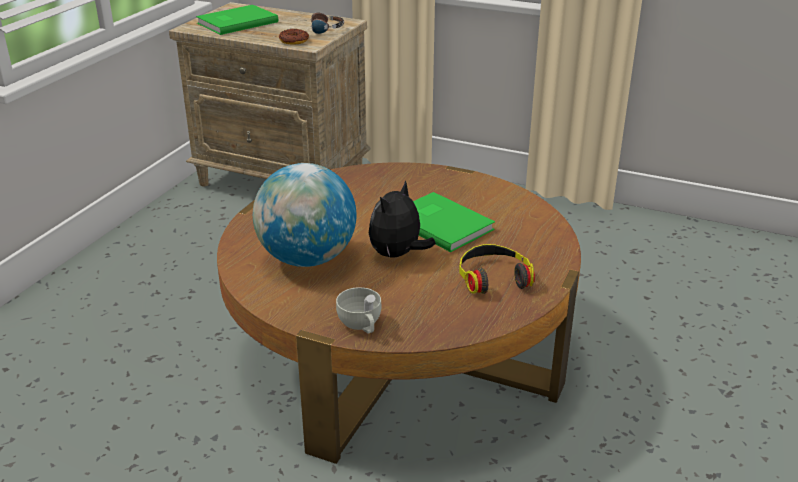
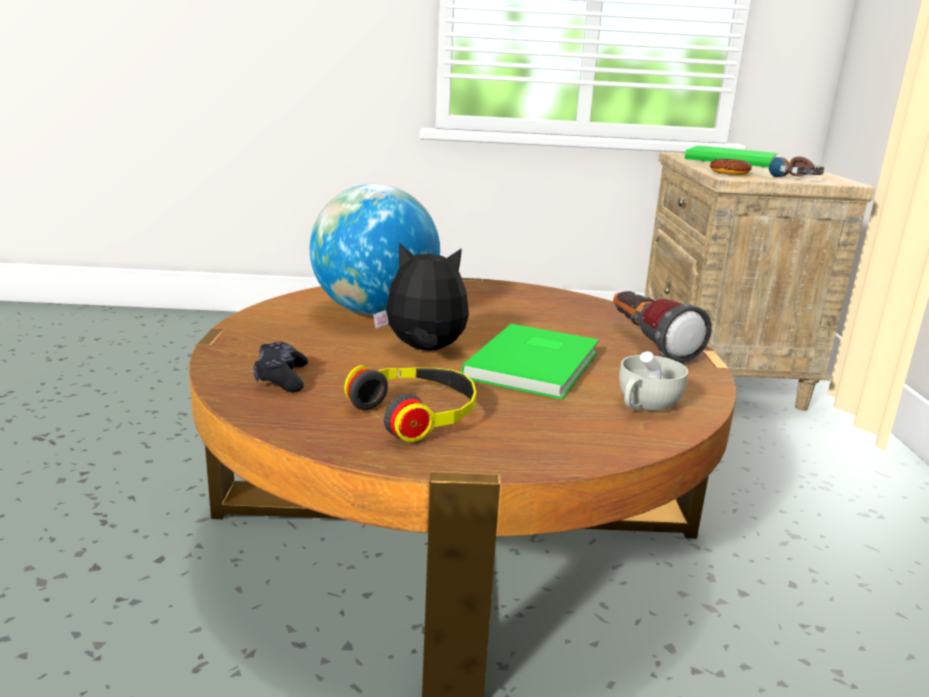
camera: 65 degrees right, 10 degrees down
white cup [336,287,382,333] -> white cup moved to [619,351,688,411]
none -> black game controller [253,342,308,392]
none -> flashlight [613,291,712,363]

